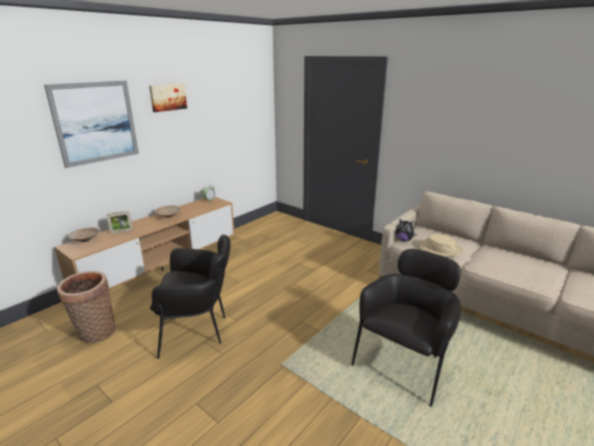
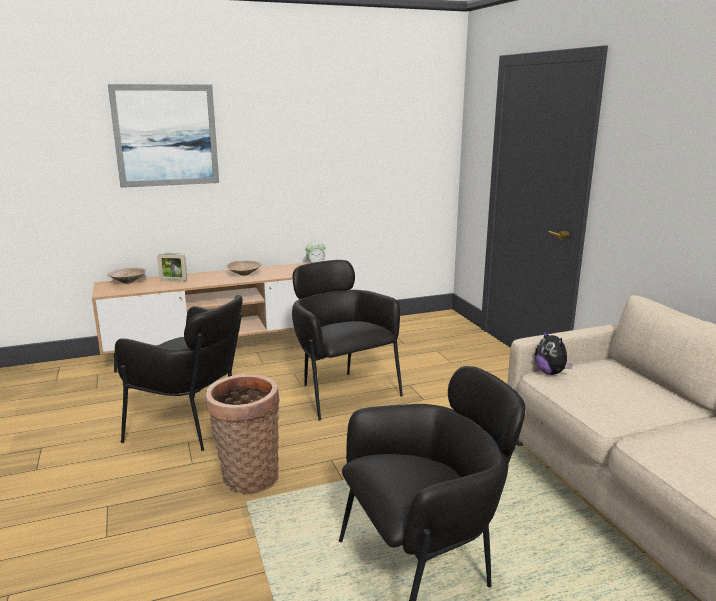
camera: 30 degrees right, 5 degrees down
basket [57,271,116,343] -> basket moved to [206,374,279,494]
picture [149,83,187,112] -> none
beige hat [419,234,463,256] -> none
none -> black armchair [292,260,403,421]

